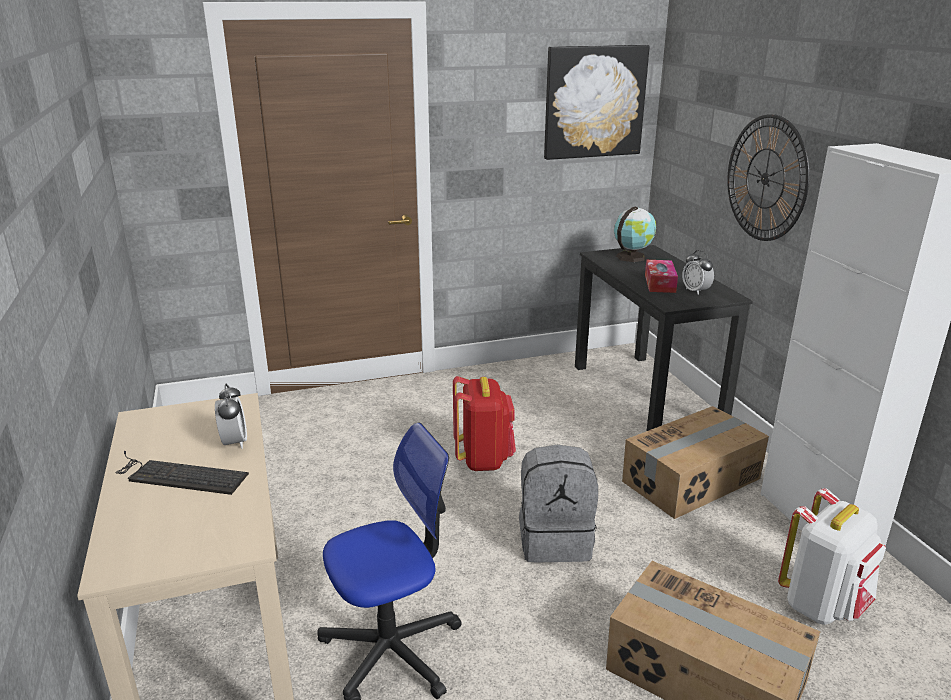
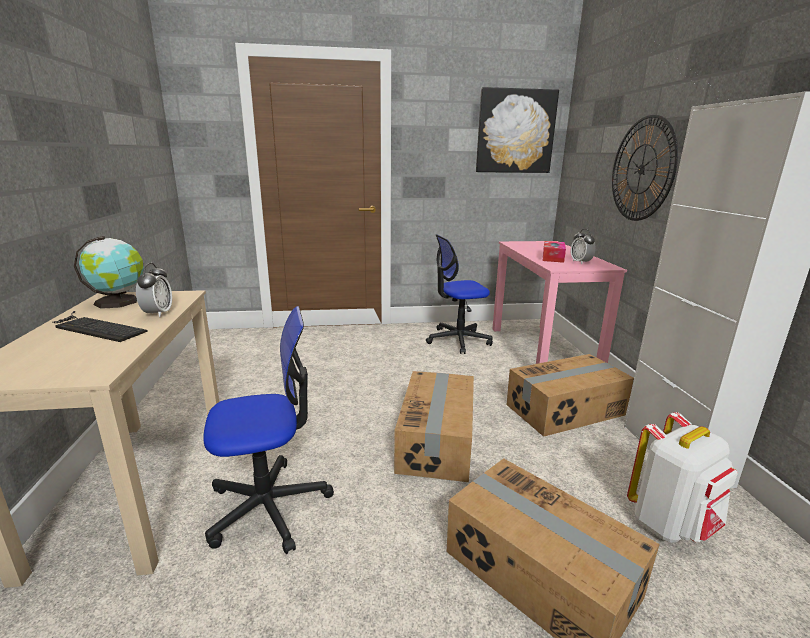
camera: 10 degrees right, 5 degrees down
red backpack [453,376,516,471] -> none
grey backpack [519,445,598,562] -> cardboard box [394,371,474,482]
black desk [575,245,753,431] -> pink desk [492,241,627,364]
globe [614,207,657,262] -> globe moved to [74,236,144,309]
none -> office chair [426,234,493,354]

